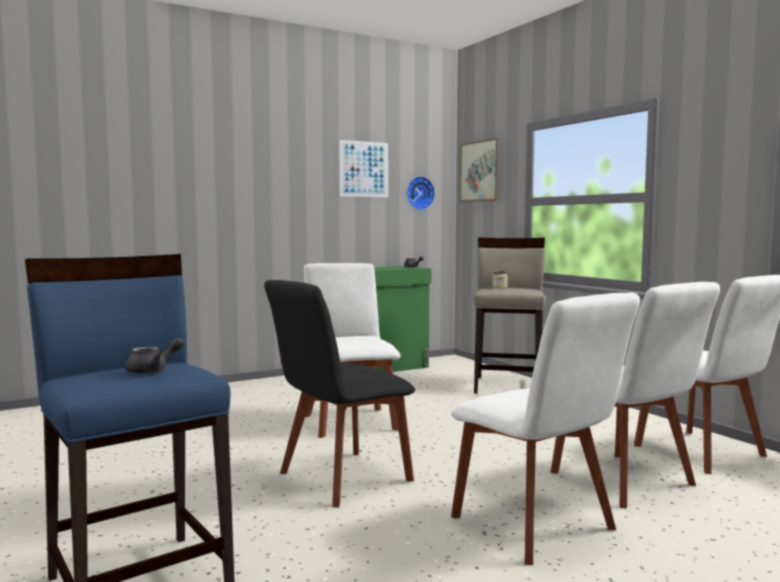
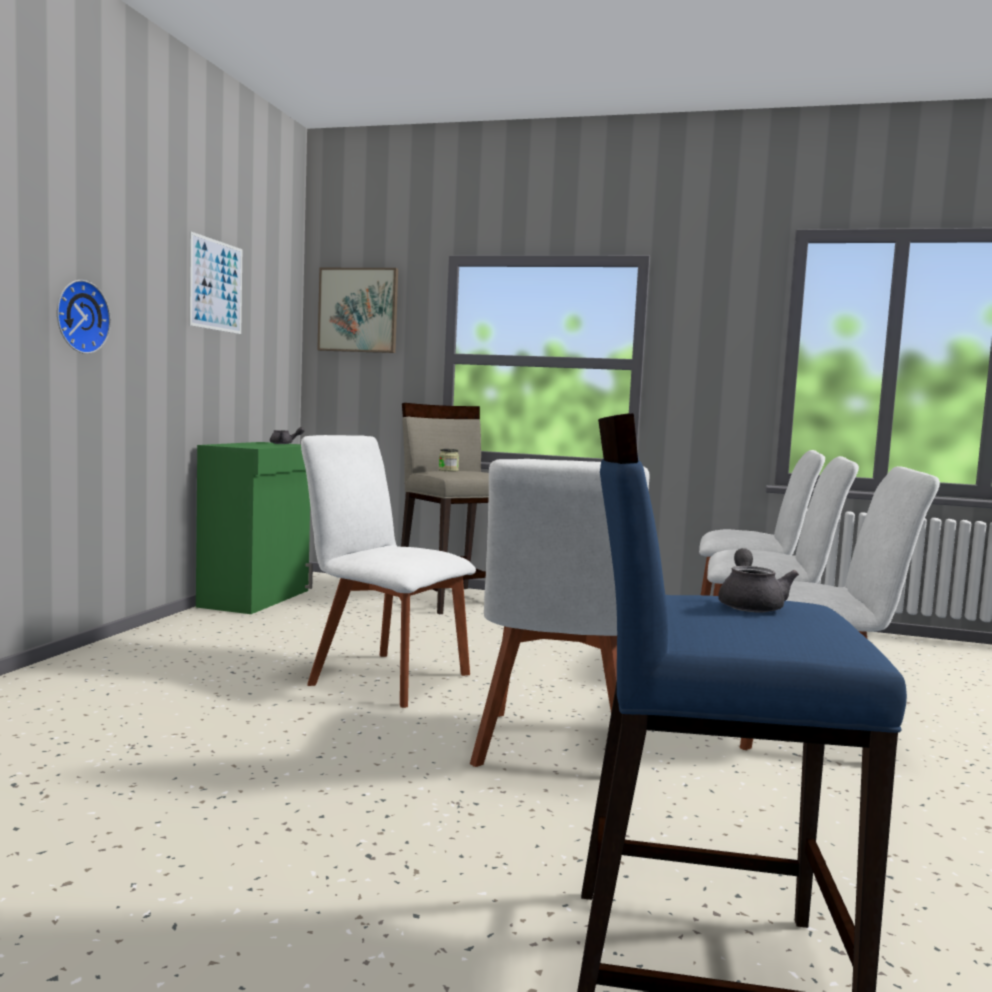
camera: 45 degrees left, 0 degrees up
black chair [264,280,415,508] -> white chair [470,459,650,767]
wall clock [406,176,435,211] -> wall clock moved to [57,280,111,354]

